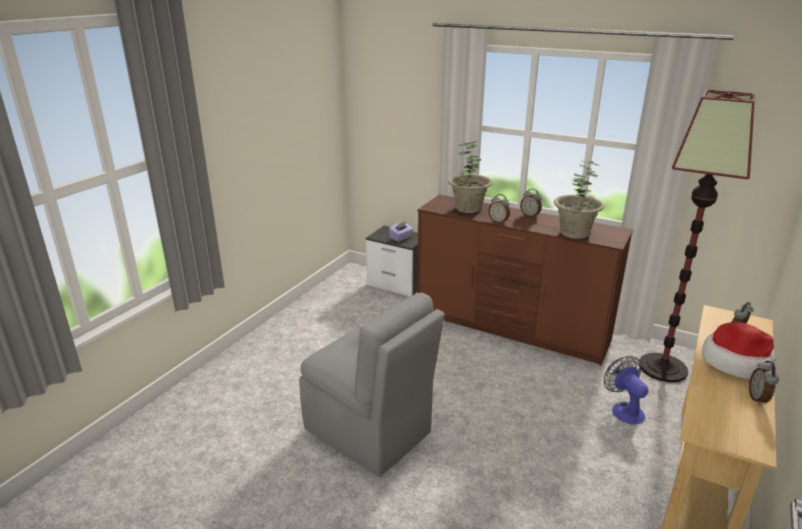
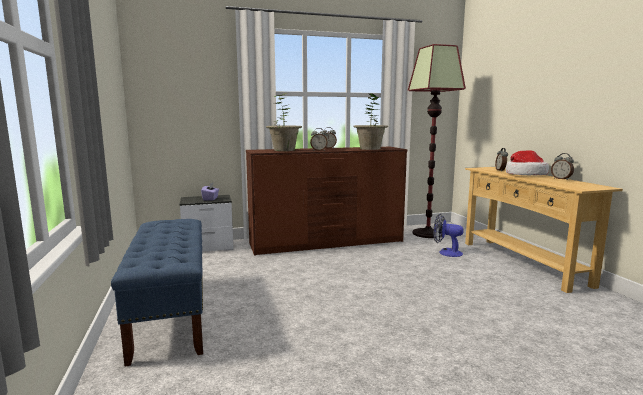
camera: 45 degrees left, 15 degrees down
grey chair [299,293,445,477] -> none
none -> blue bench [111,219,203,367]

